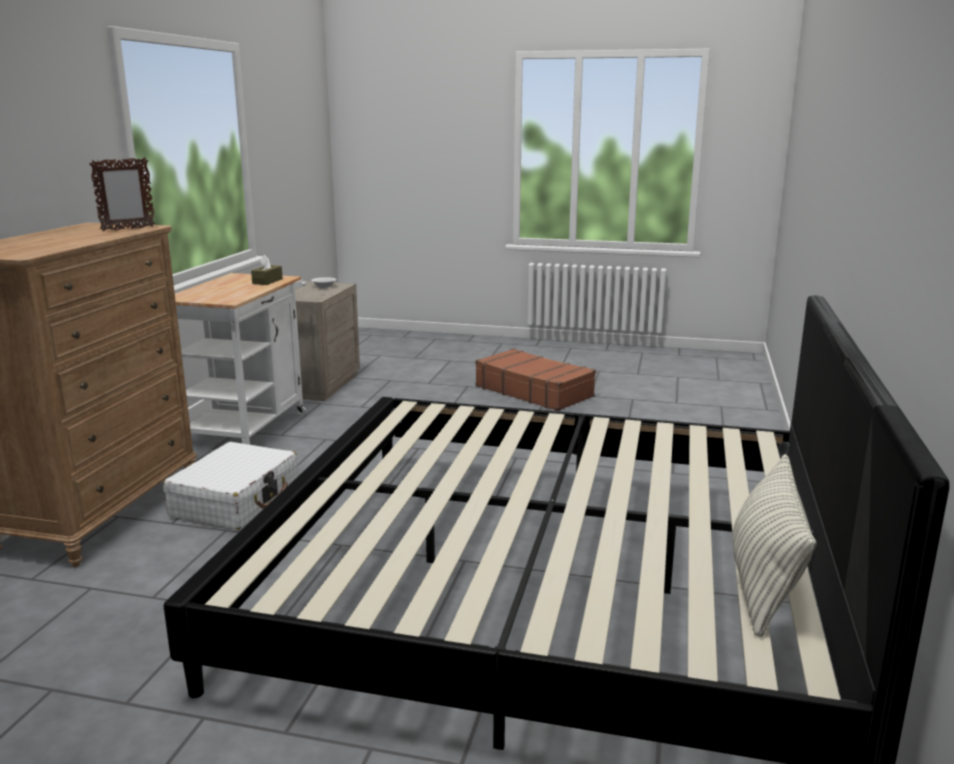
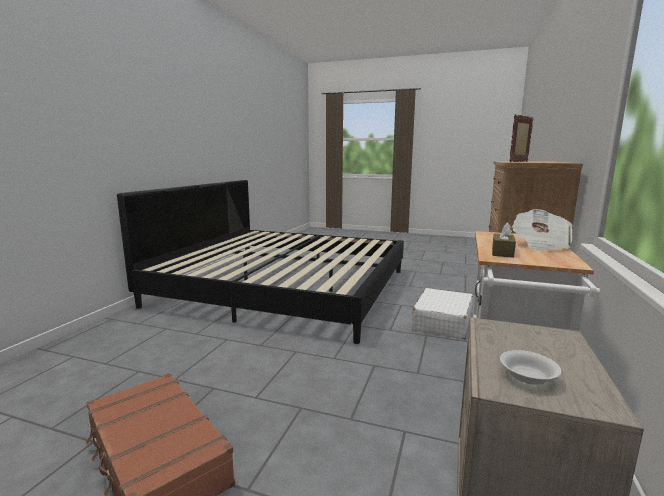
camera: 175 degrees left, 5 degrees down
pillow [733,454,817,637] -> none
none -> newspaper [512,209,573,252]

